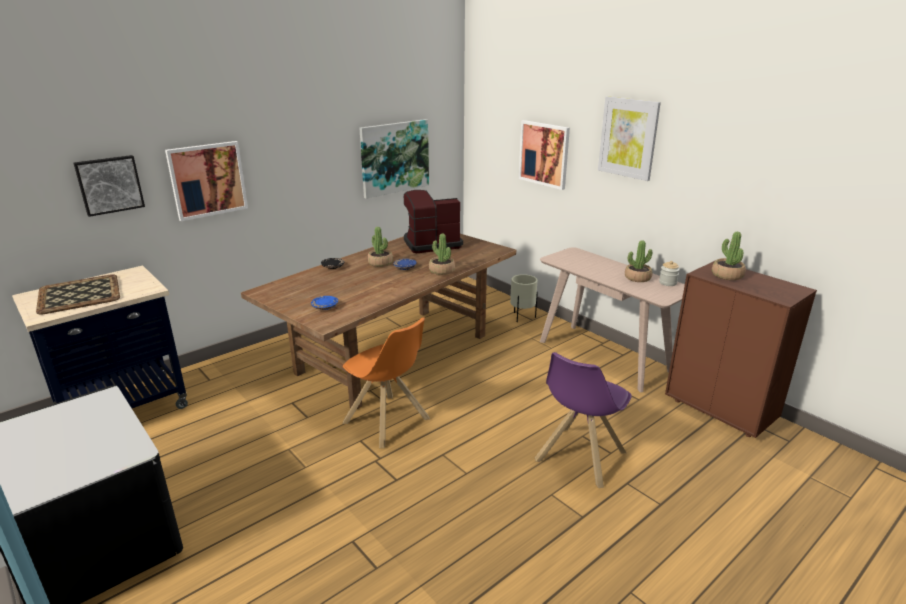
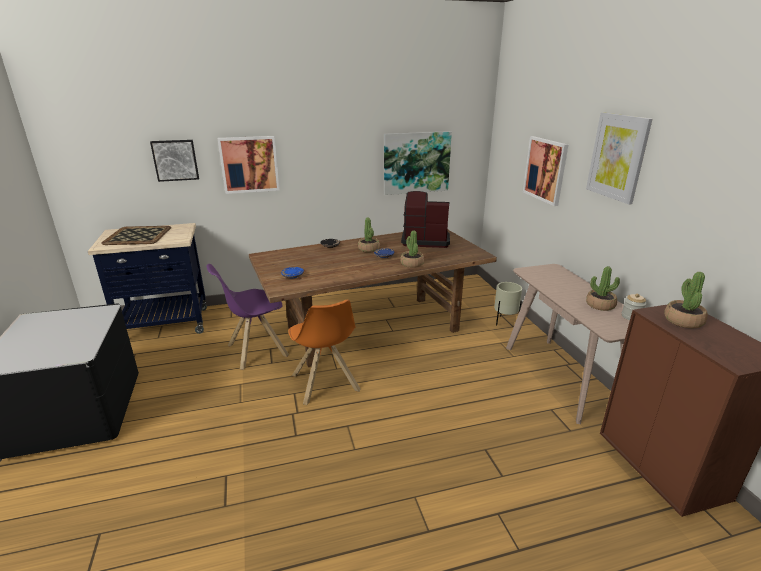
camera: 25 degrees right, 0 degrees up
purple chair [535,352,632,488] -> purple chair moved to [207,264,289,370]

